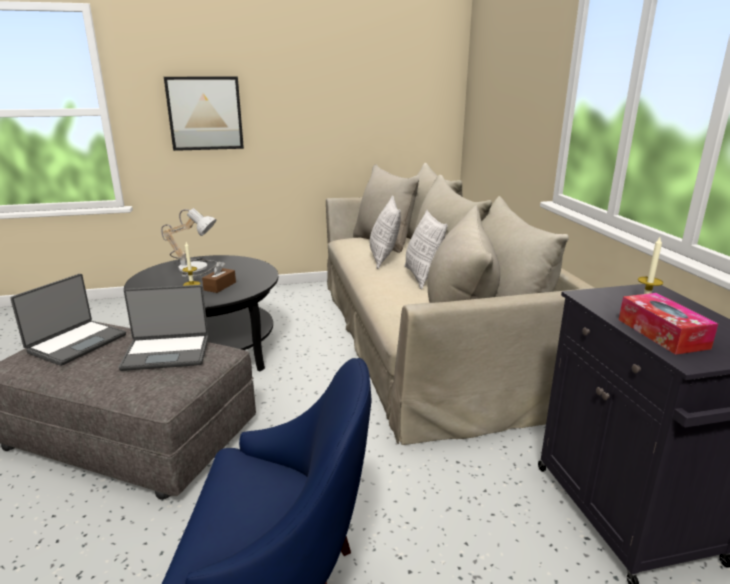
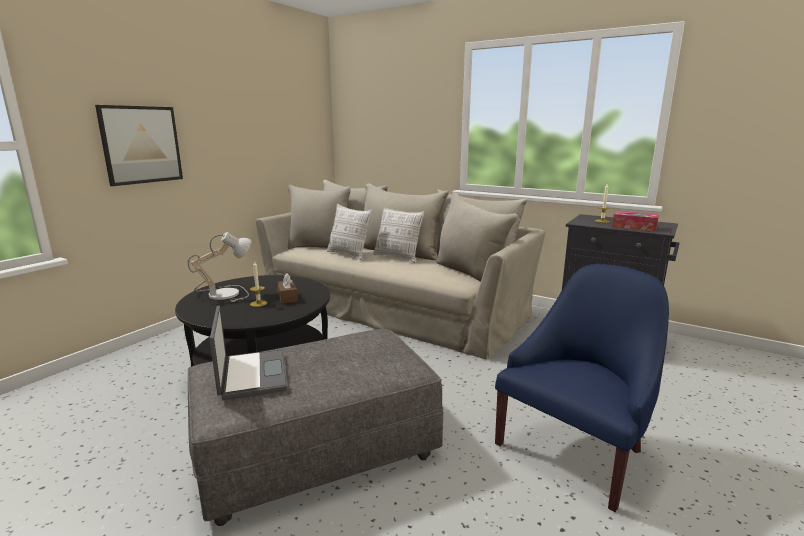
camera: 45 degrees left, 5 degrees down
laptop [119,285,208,371] -> none

